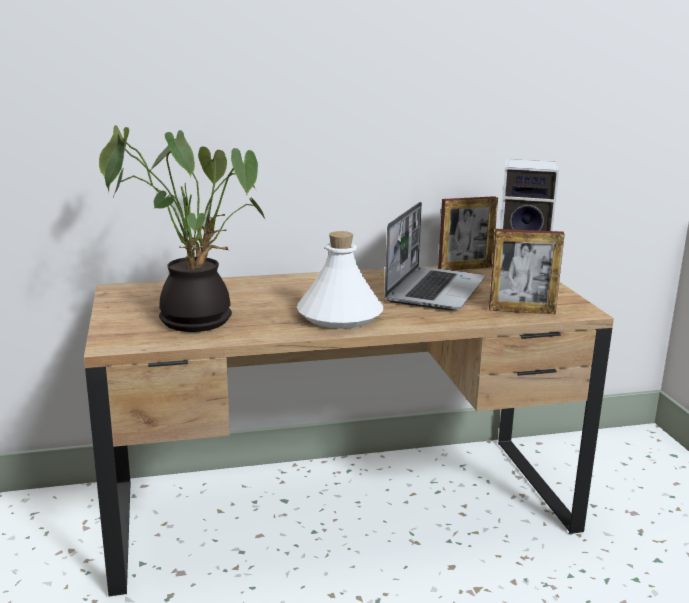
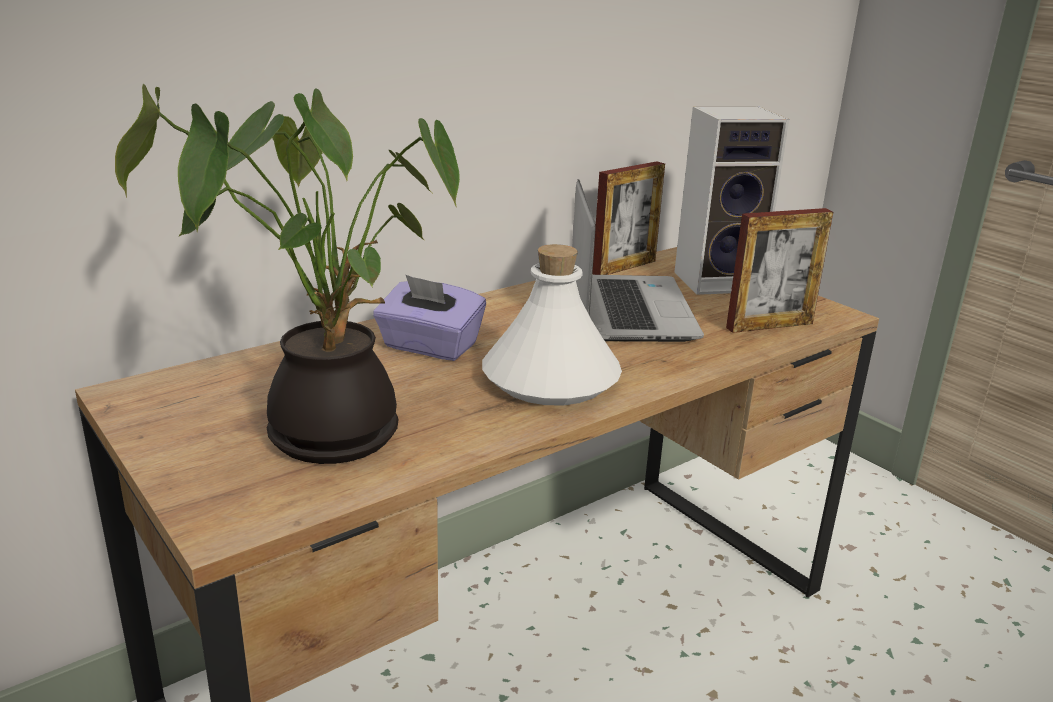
camera: 25 degrees left, 5 degrees up
none -> purple tissue box [373,274,486,361]

